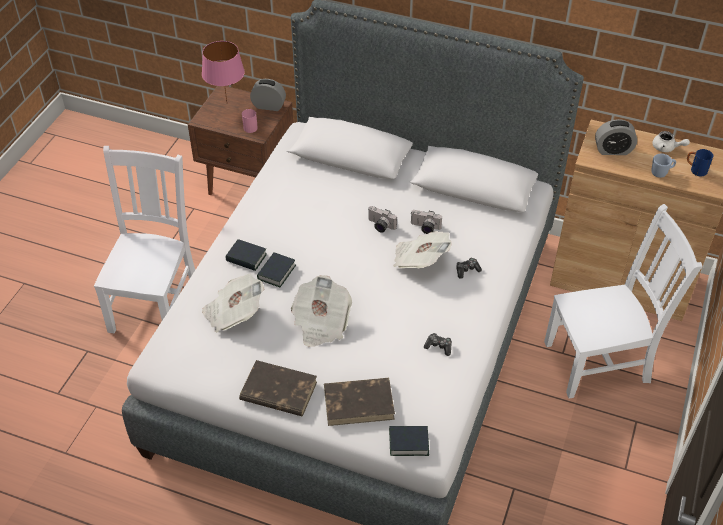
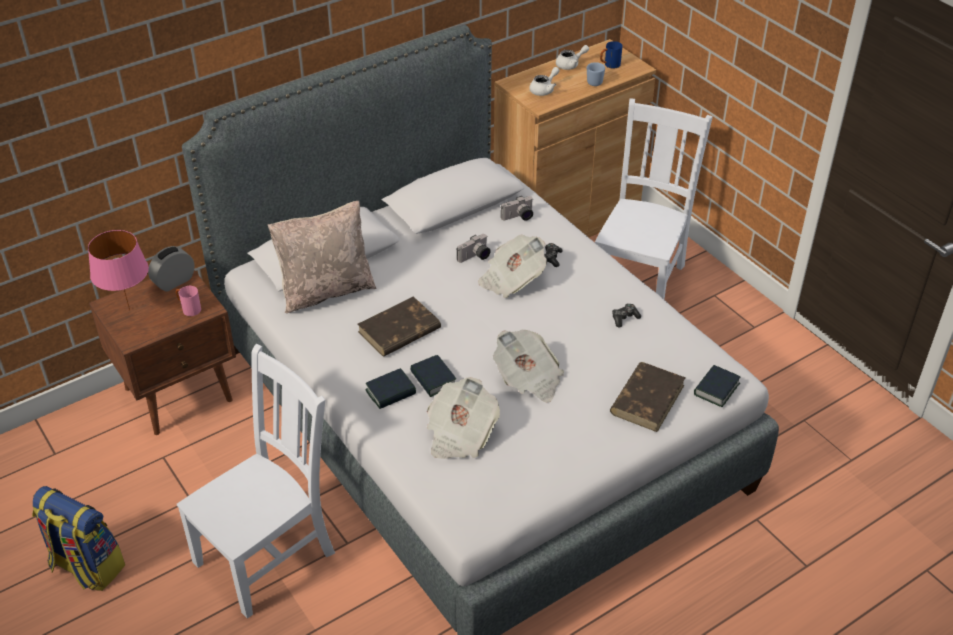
camera: 55 degrees left, 5 degrees down
white chair [94,146,195,334] -> white chair turned 90 degrees clockwise [177,344,335,619]
brown book [239,360,317,416] -> brown book moved to [358,296,441,356]
camera [368,206,397,232] -> camera moved to [501,196,533,221]
alarm clock [595,119,637,155] -> white teapot [529,67,560,96]
none -> backpack [32,486,125,591]
none -> beige pillow [268,201,376,313]

